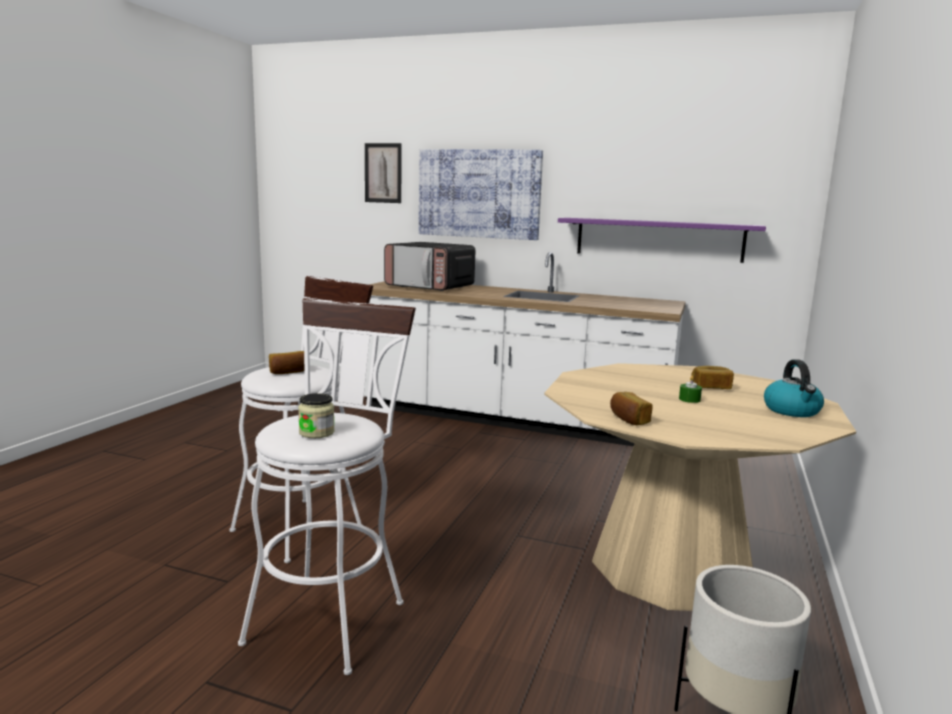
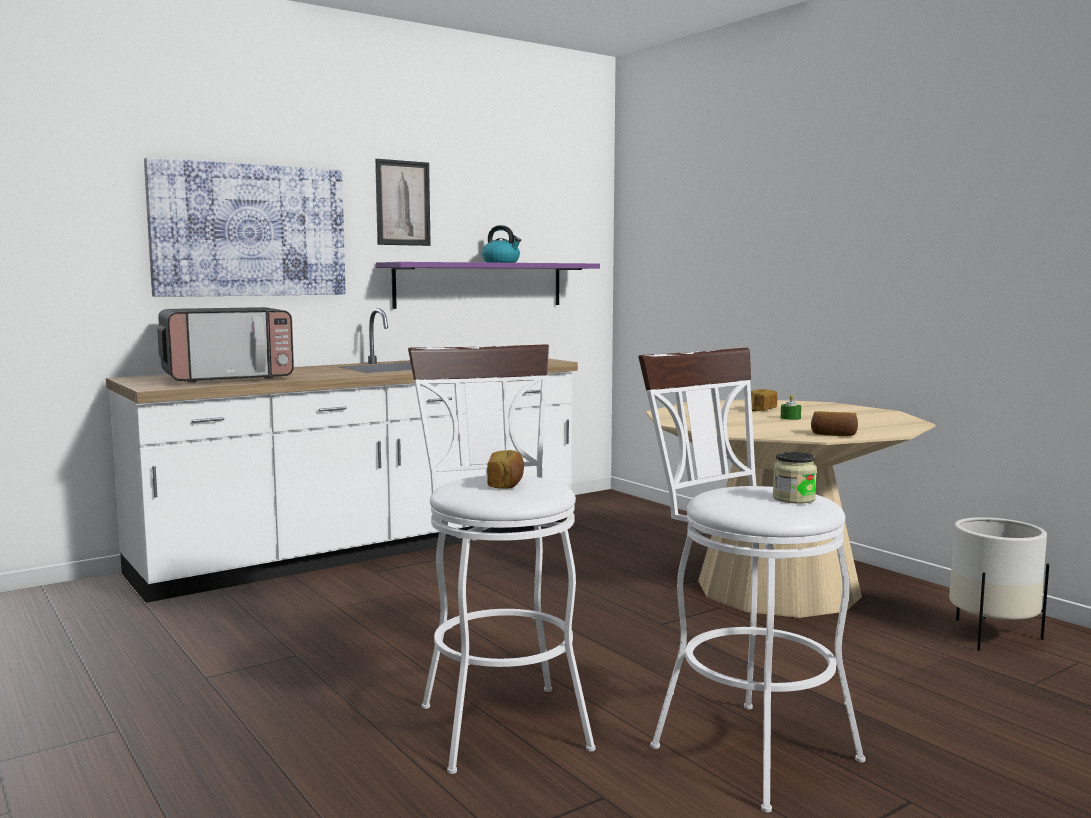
camera: 55 degrees left, 5 degrees down
picture [365,143,402,203] -> picture moved to [375,159,431,246]
kettle [764,359,824,417] -> kettle moved to [482,225,521,263]

